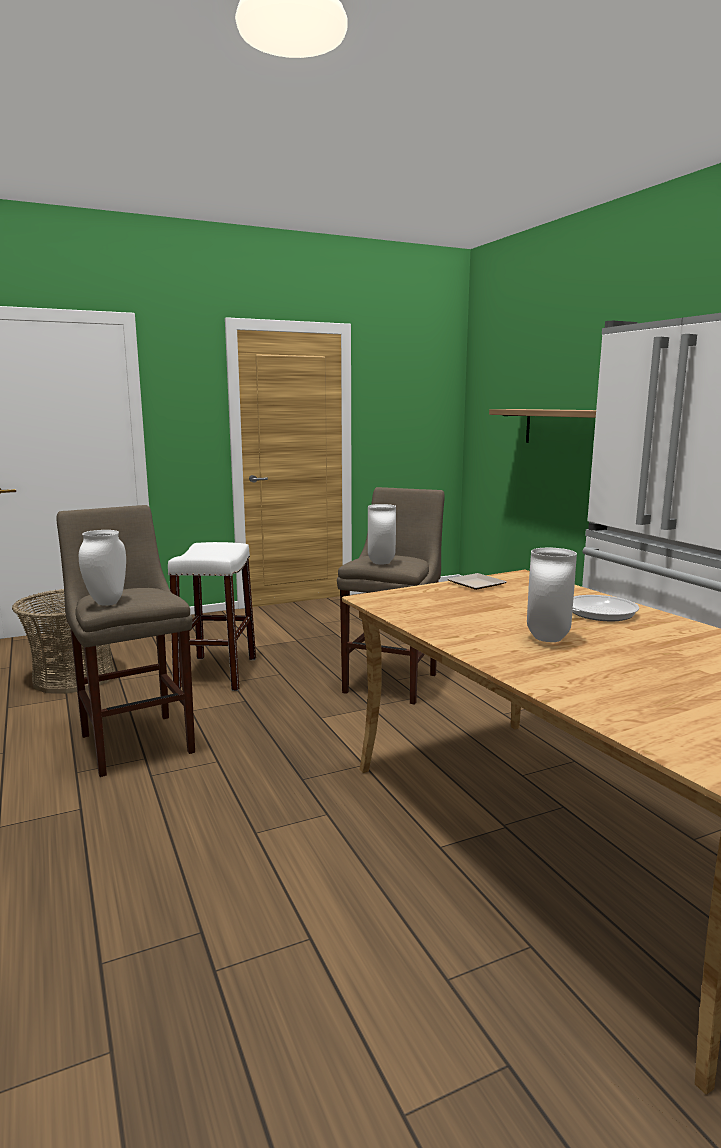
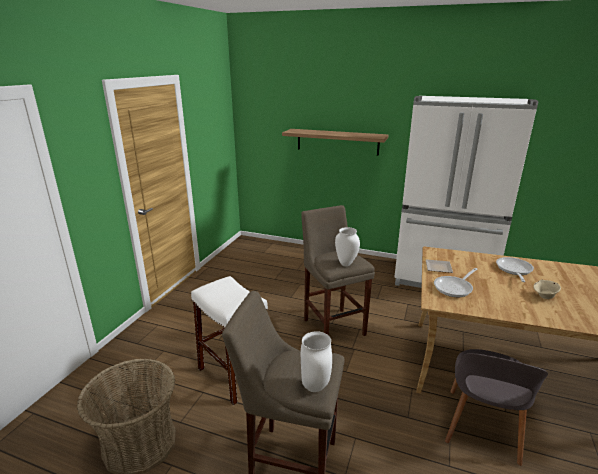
camera: 45 degrees left, 10 degrees up
white vase [527,548,577,642] -> beige bowl [533,280,561,299]
none -> frying pan [434,268,477,297]
none -> grey chair [445,349,548,466]

